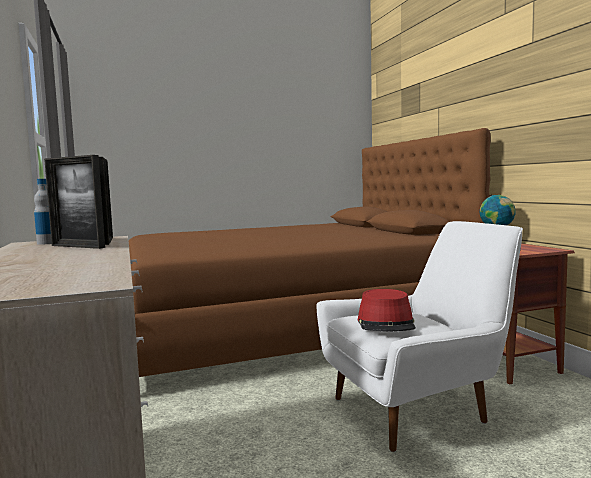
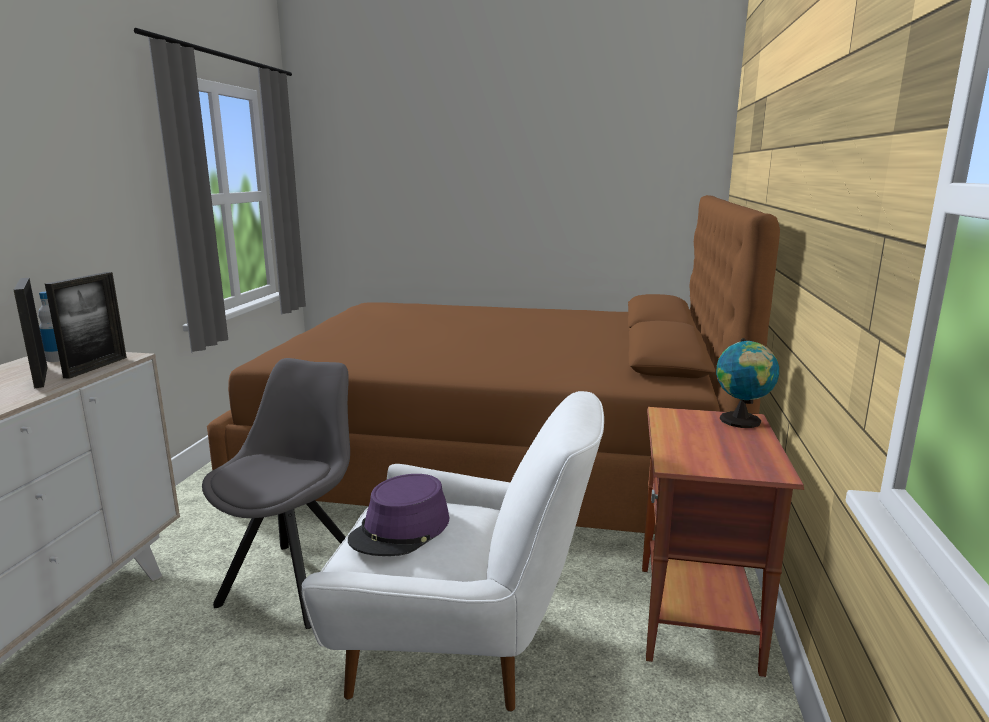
camera: 30 degrees right, 10 degrees up
red hat [357,289,416,331] -> purple hat [348,474,449,556]
none -> grey chair [202,358,350,629]

